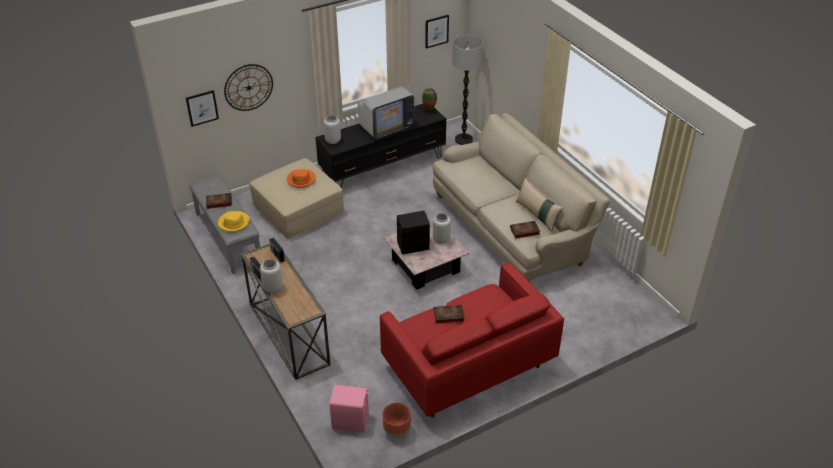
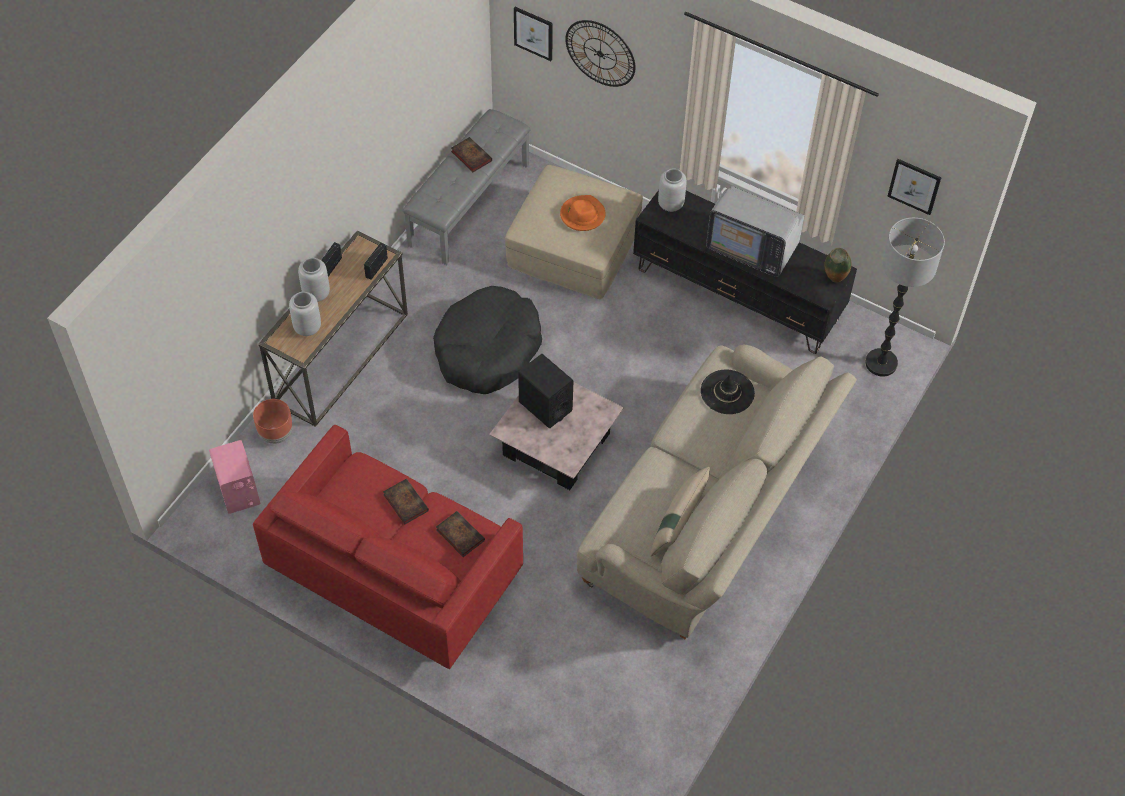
camera: 60 degrees right, 15 degrees up
yellow hat [218,211,249,232] -> none
brown planter [382,403,411,438] -> brown planter moved to [253,399,293,444]
grey vase [433,213,451,244] -> grey vase moved to [289,292,321,336]
book [510,221,540,239] -> book moved to [436,511,485,557]
none -> black dog bed [433,286,542,394]
none -> black hat [701,369,755,414]

